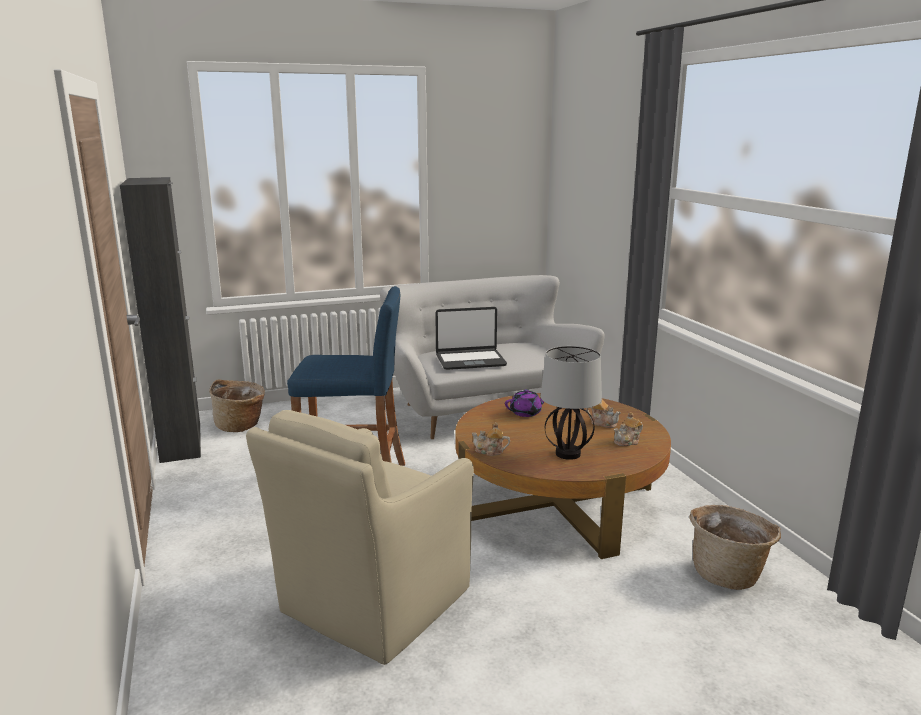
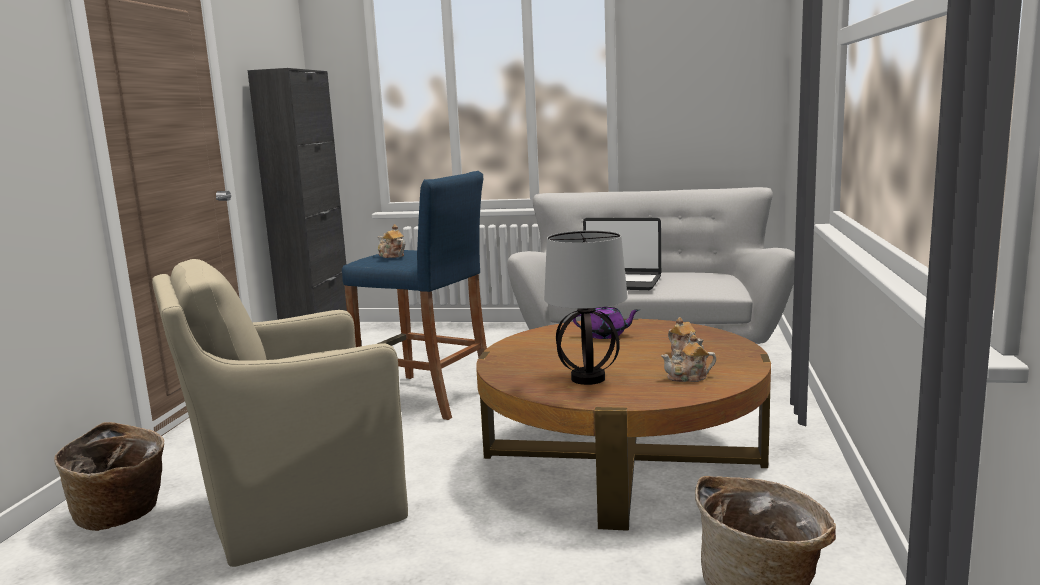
camera: 30 degrees right, 5 degrees down
basket [209,380,265,432] -> basket moved to [54,422,164,531]
teapot [472,422,510,456] -> teapot moved to [378,224,405,258]

